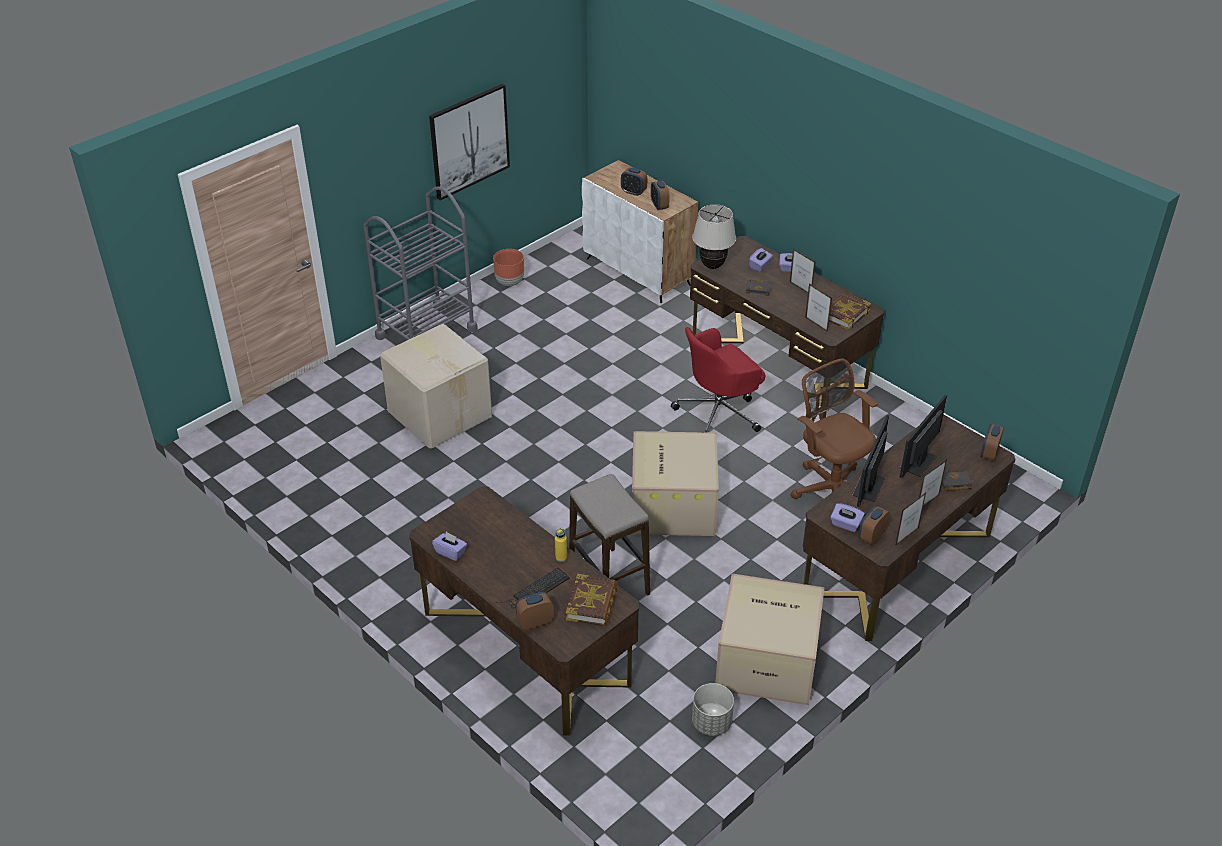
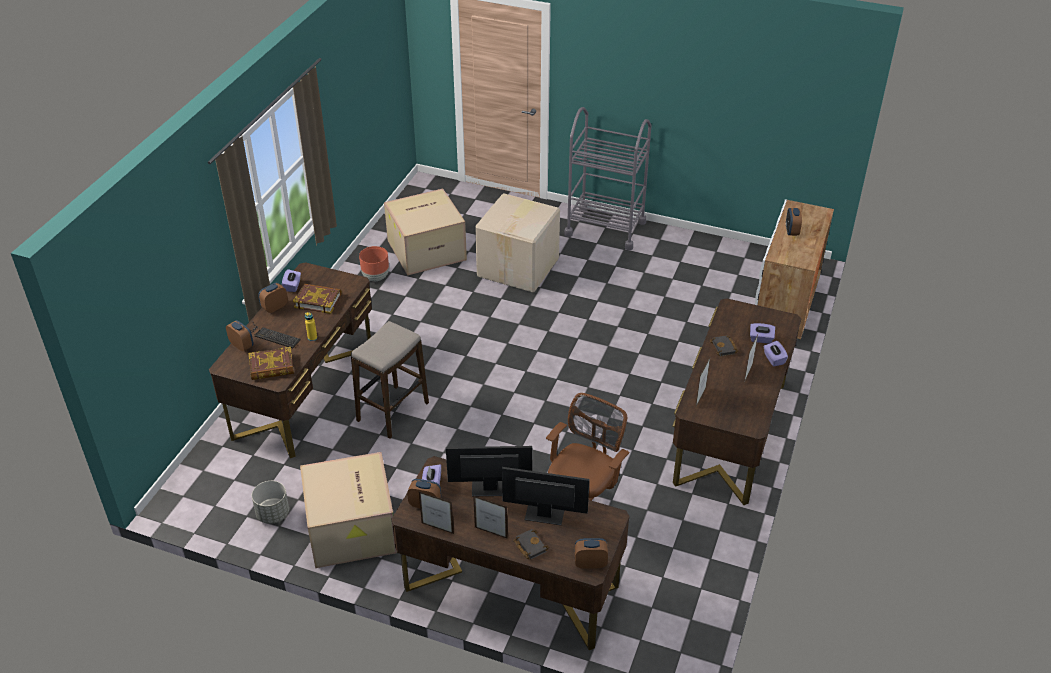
camera: 65 degrees right, 0 degrees up
picture [429,84,510,200] -> none
brown planter [493,249,524,286] -> brown planter moved to [359,246,389,281]
cardboard box [632,431,719,536] -> cardboard box moved to [384,189,467,275]
alarm clock [651,181,670,210] -> alarm clock moved to [258,283,288,313]
red office chair [671,327,765,433] -> none
beige table lamp [692,204,736,269] -> none
book [829,292,871,330] -> book moved to [293,284,341,314]

